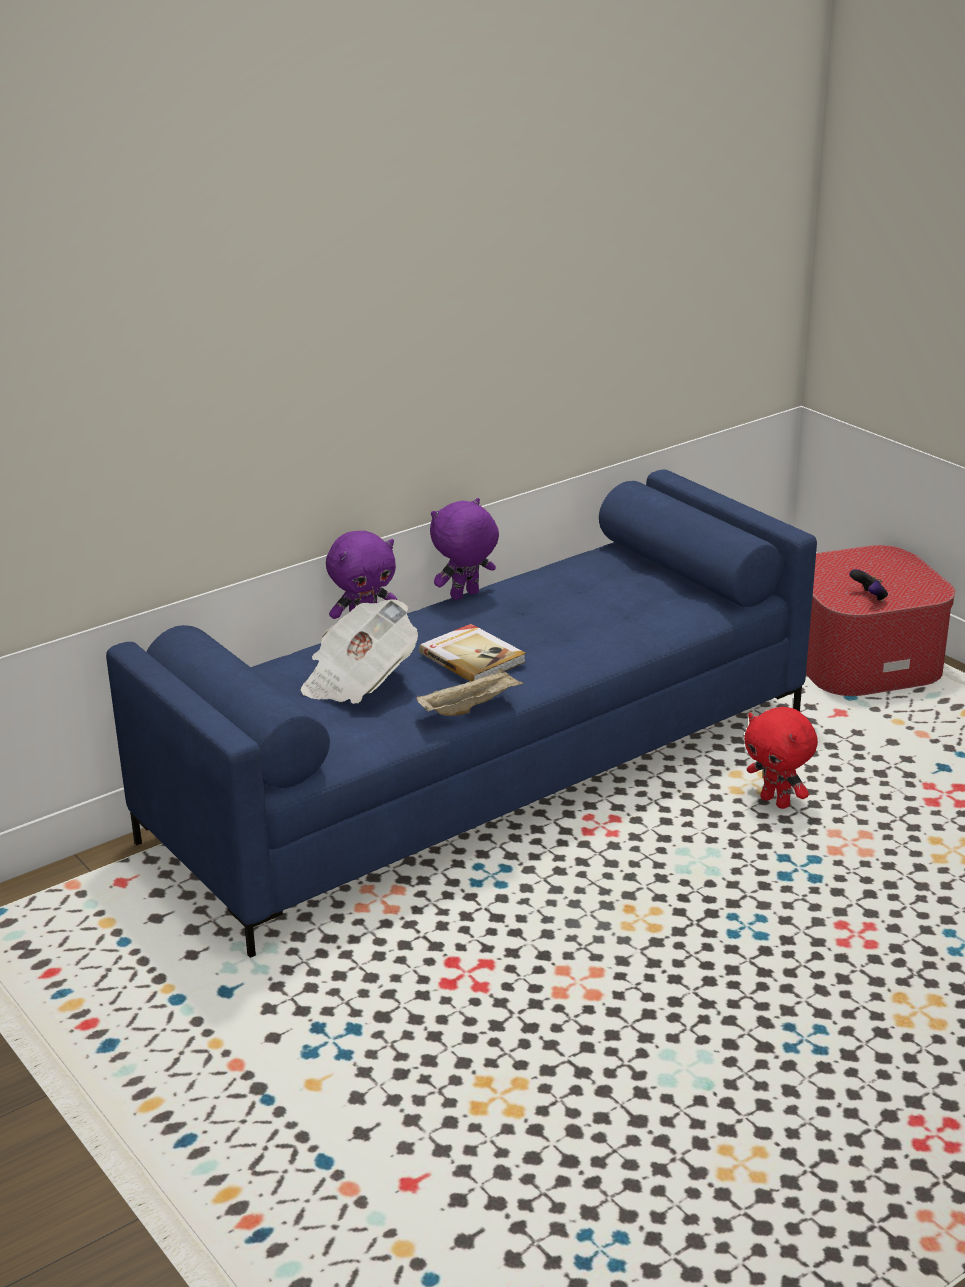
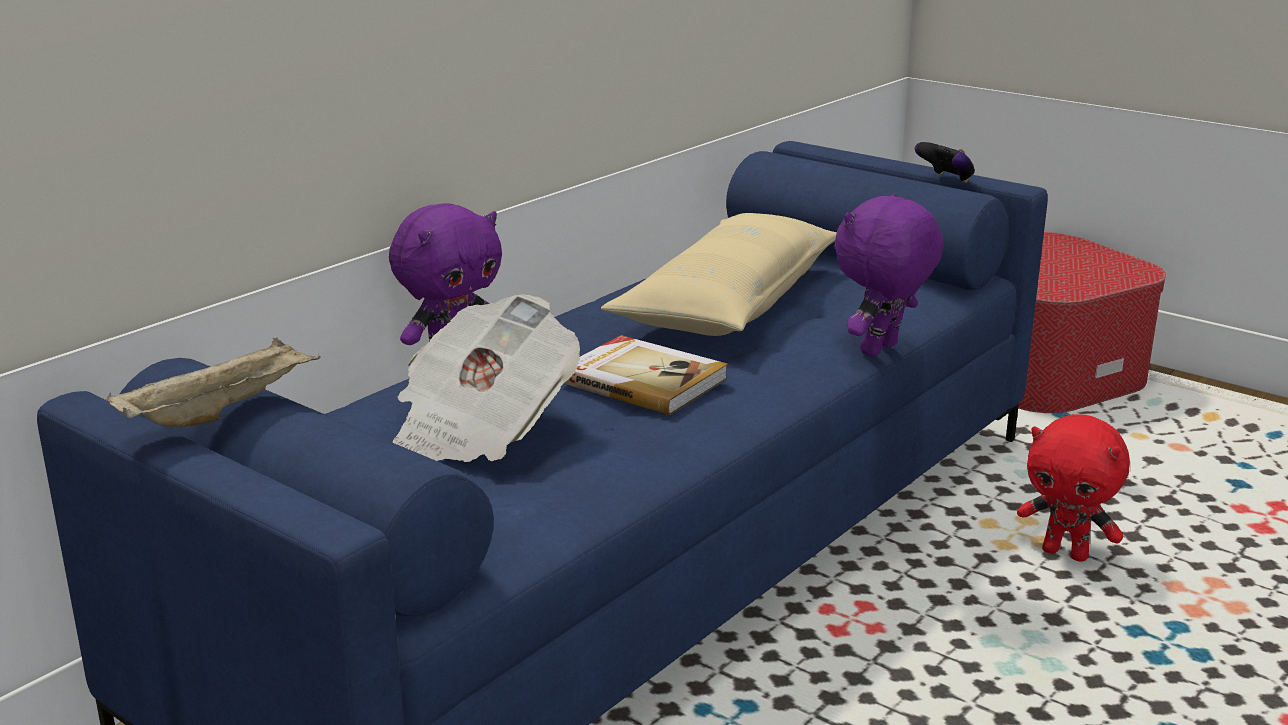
camera: 15 degrees left, 5 degrees down
beige tray [416,668,524,716] -> beige tray moved to [107,337,320,427]
purple plush toy [430,498,499,600] -> purple plush toy moved to [834,193,944,357]
game controller [849,569,888,602] -> game controller moved to [915,142,975,183]
none -> beige pillow [601,213,837,336]

